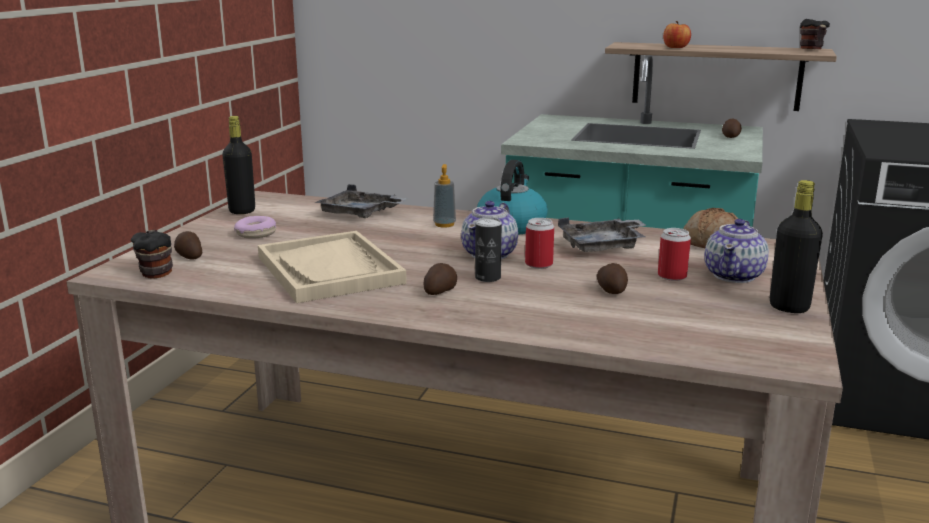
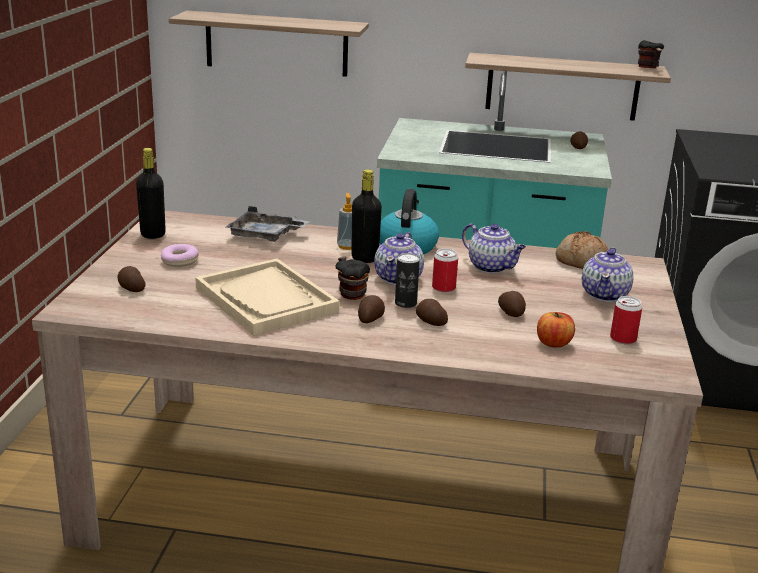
camera: 10 degrees left, 5 degrees up
mug [131,230,173,279] -> mug moved to [335,257,370,300]
grey tray [558,218,647,252] -> teapot [462,223,526,273]
can [658,228,691,281] -> can moved to [610,296,642,344]
apple [663,21,691,48] -> apple moved to [537,312,575,347]
black bottle [770,180,823,313] -> black bottle moved to [351,169,382,263]
none -> shelf [169,11,369,77]
none -> potato [416,299,448,326]

